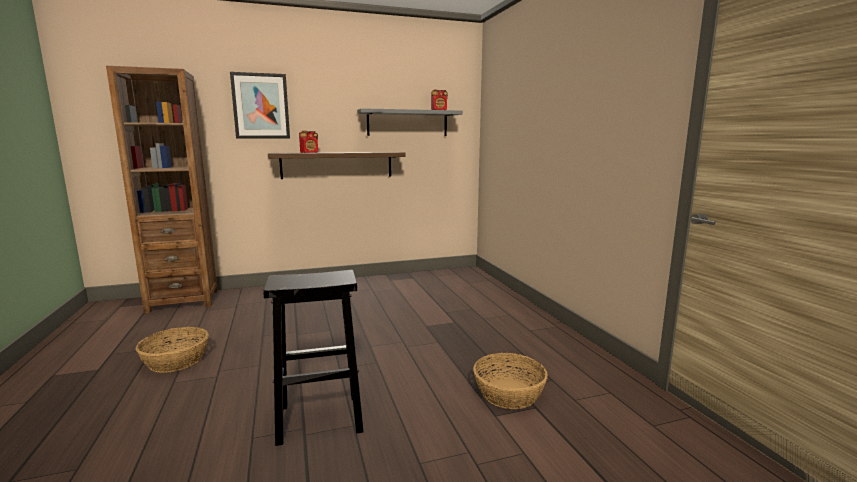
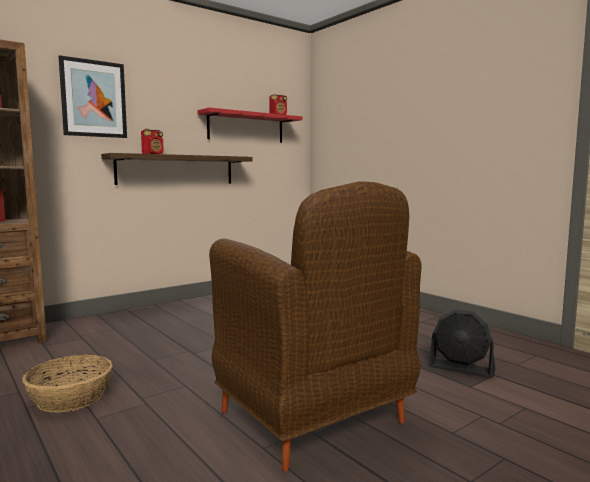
camera: 20 degrees left, 5 degrees down
black stool [263,270,363,446] -> brown armchair [209,181,421,471]
grey shelf [357,108,463,136] -> red shelf [197,107,302,143]
basket [473,353,548,409] -> black fan [428,309,495,378]

